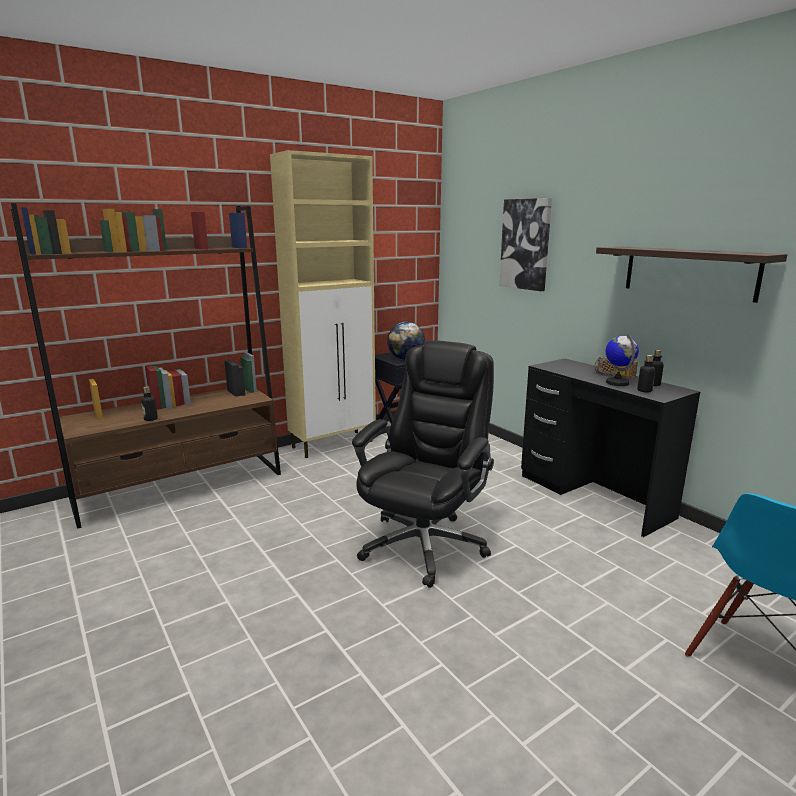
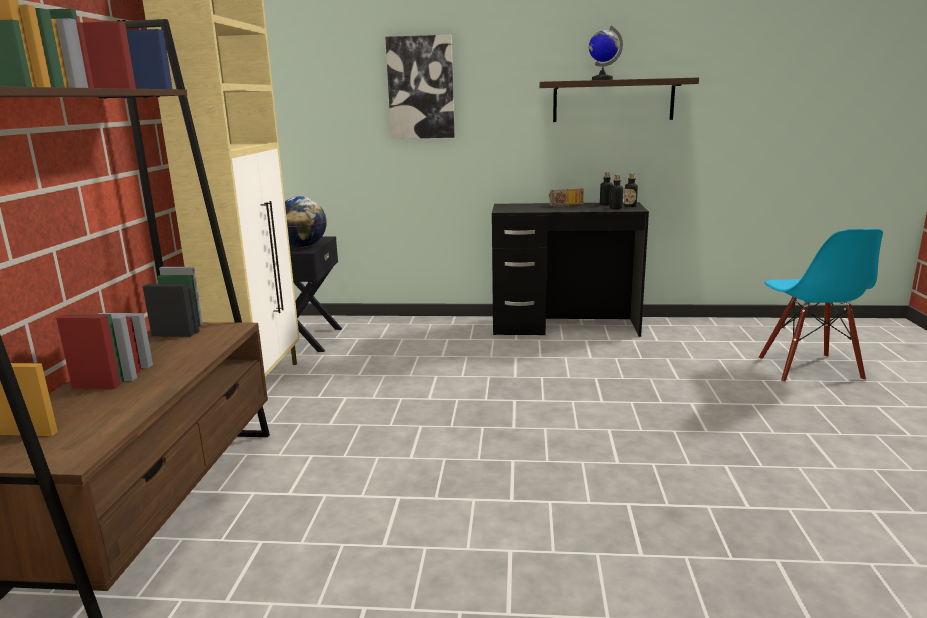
camera: 50 degrees left, 0 degrees up
bottle [141,386,158,421] -> bottle moved to [624,173,638,207]
black office chair [352,340,494,588] -> none
globe [606,333,639,386] -> globe moved to [589,26,623,80]

